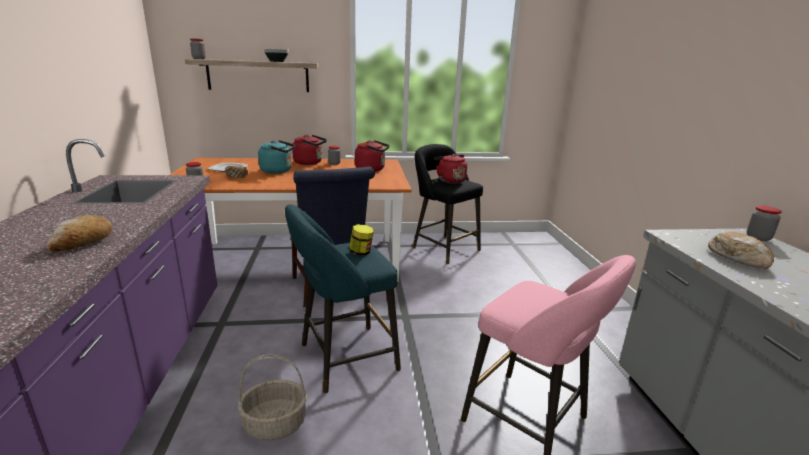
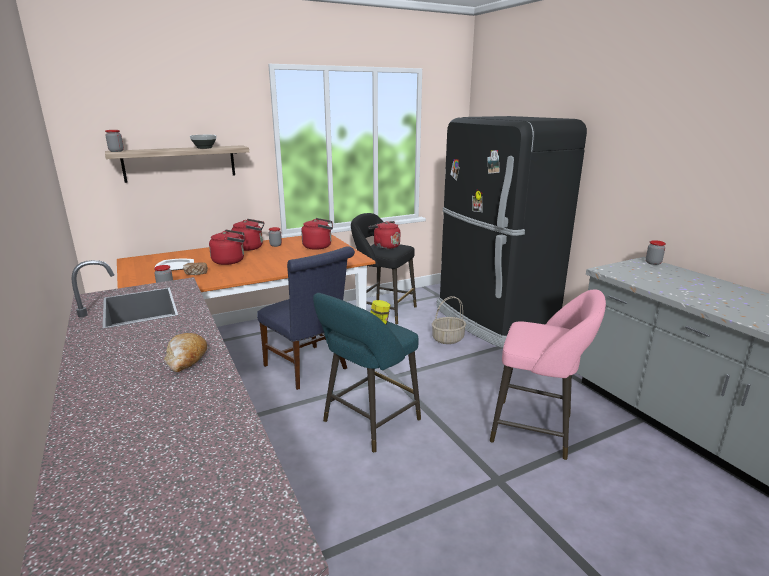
camera: 20 degrees left, 0 degrees up
basket [238,354,307,441] -> basket moved to [432,296,466,344]
turquoise kettle [258,140,296,174] -> red kettle [209,230,245,265]
bread [708,232,774,269] -> none
none -> black fridge [436,116,587,348]

